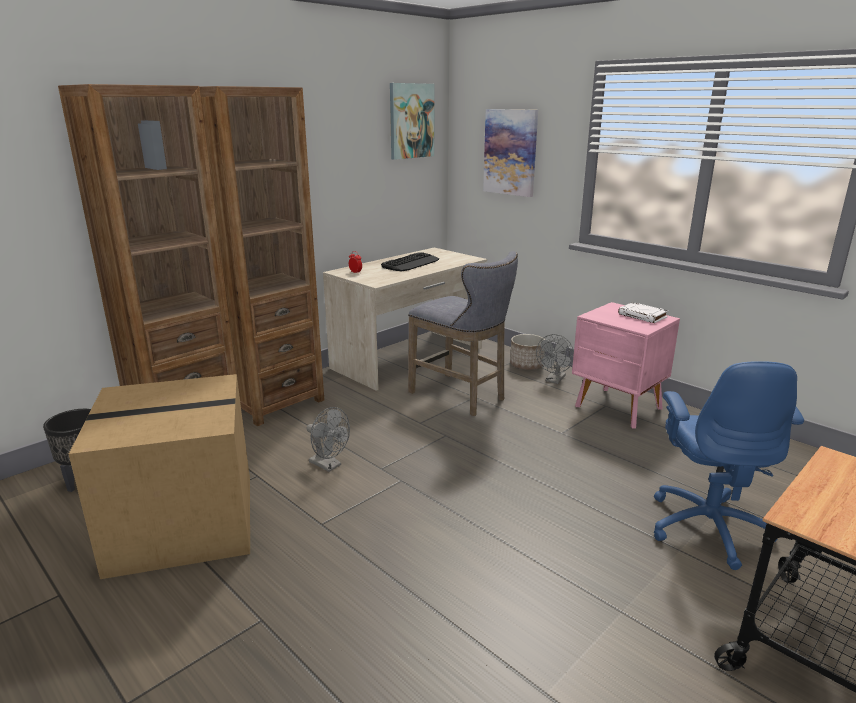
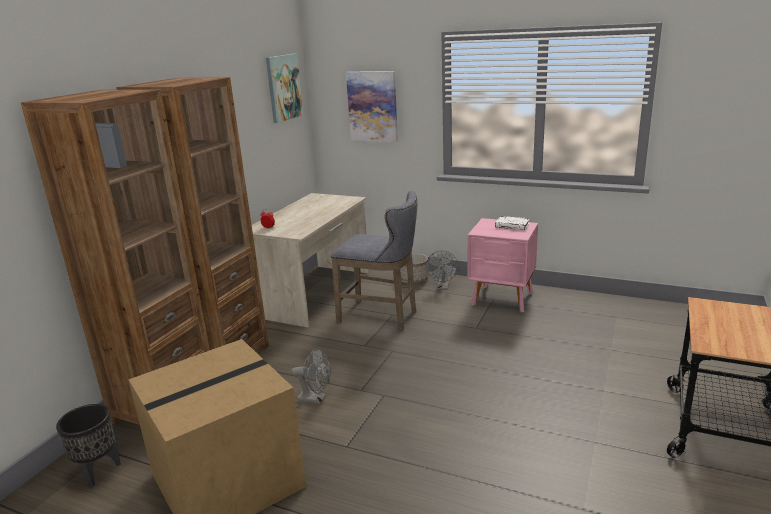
camera: 20 degrees left, 0 degrees up
keyboard [381,252,439,271] -> none
blue office chair [654,361,804,570] -> none

